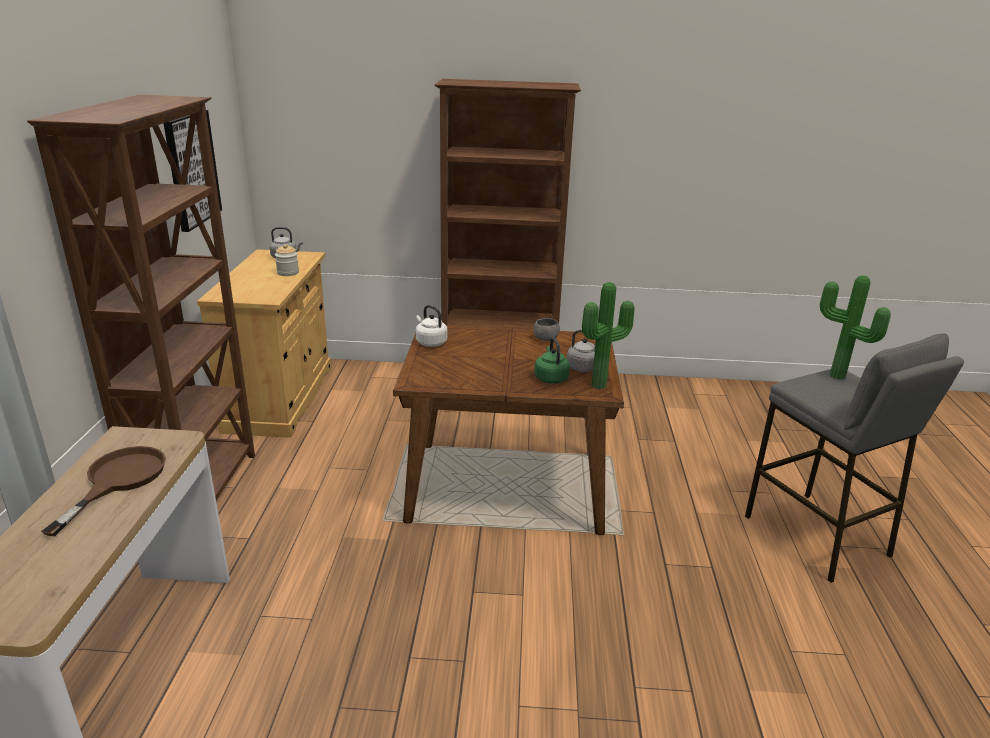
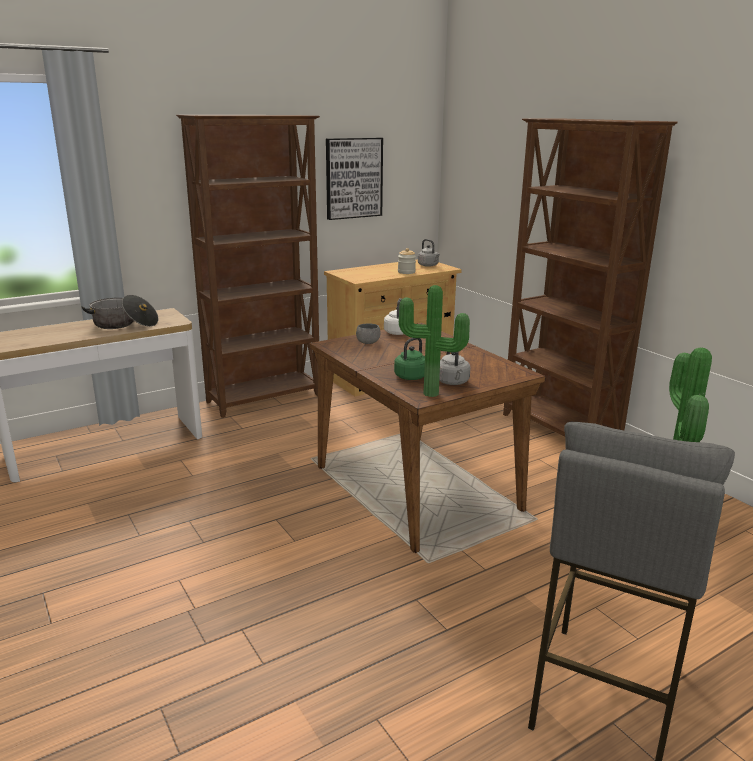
camera: 55 degrees right, 5 degrees down
brown frying pan [41,446,166,536] -> cooking pot [82,295,158,329]
grey bowl [534,318,560,341] -> grey bowl moved to [356,323,381,344]

